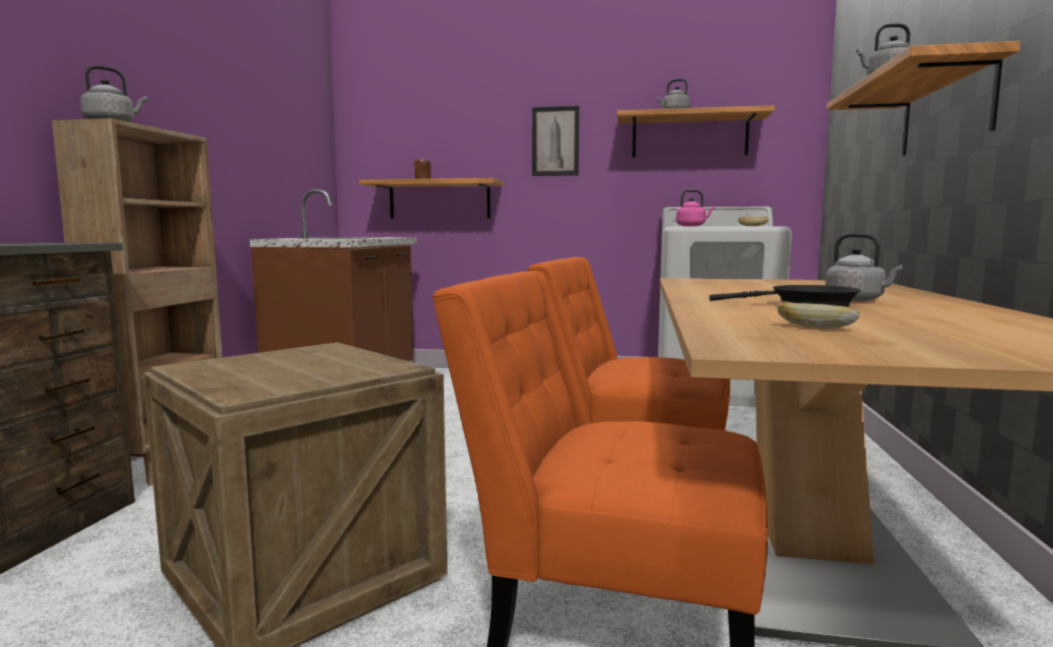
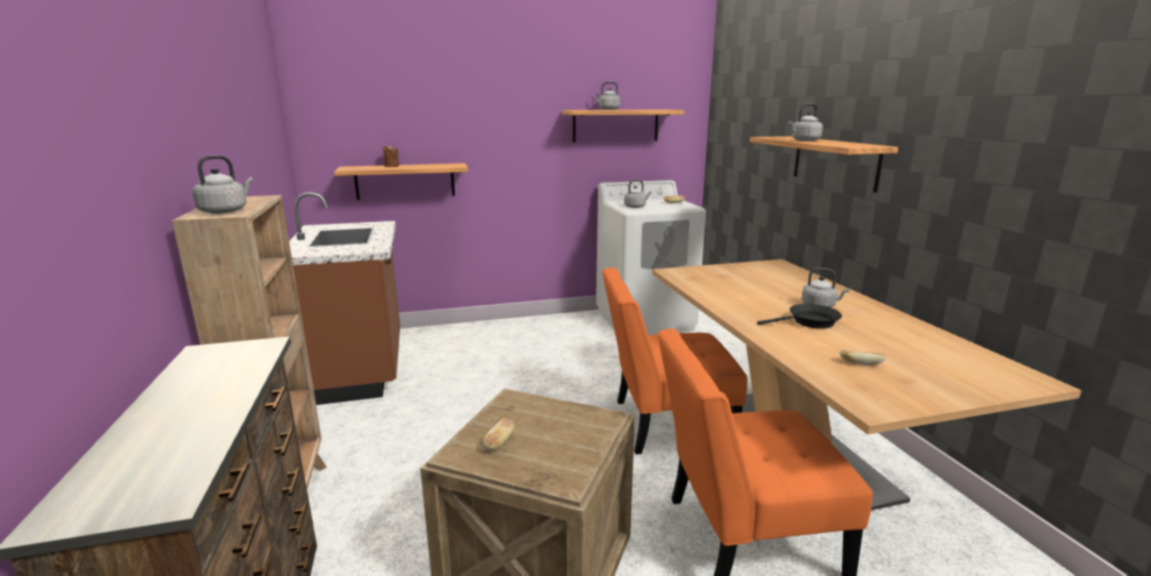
camera: 25 degrees left, 10 degrees up
picture [532,106,579,176] -> none
pink kettle [676,190,715,226] -> grey kettle [624,180,651,208]
none -> bread [483,418,515,450]

